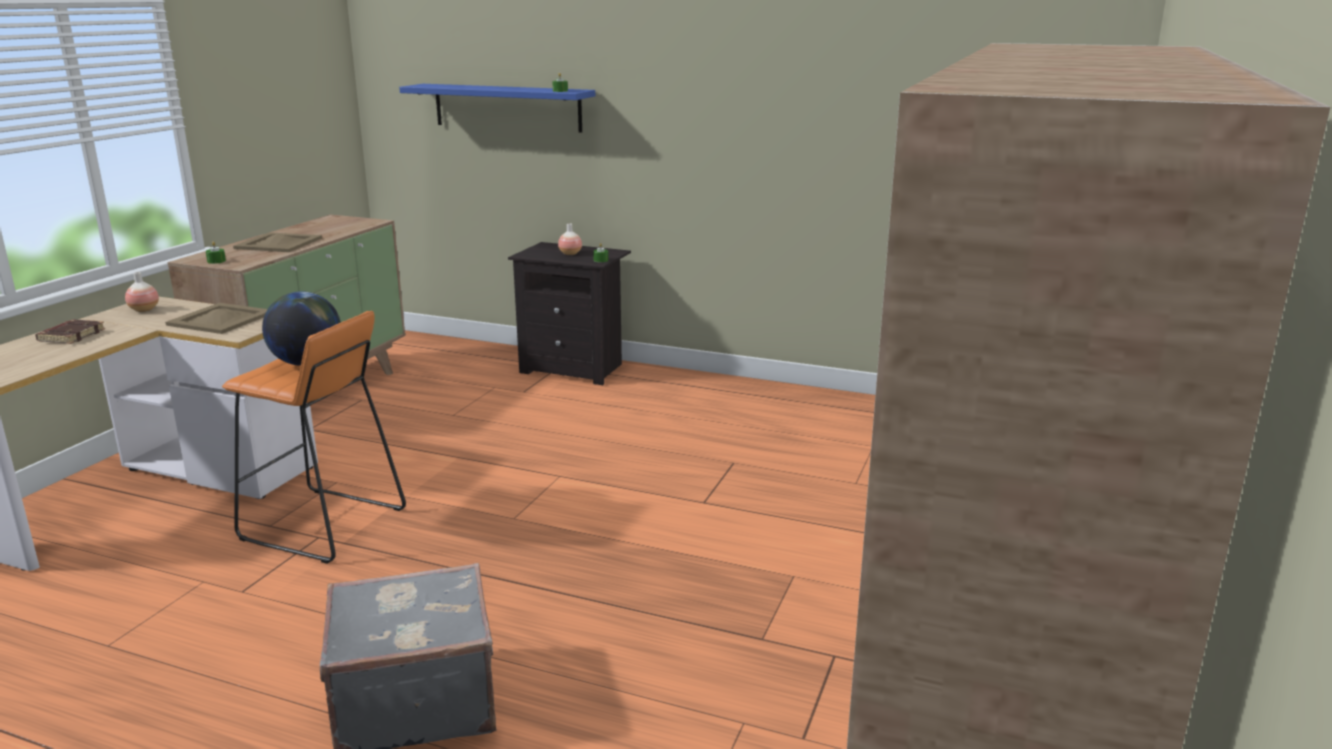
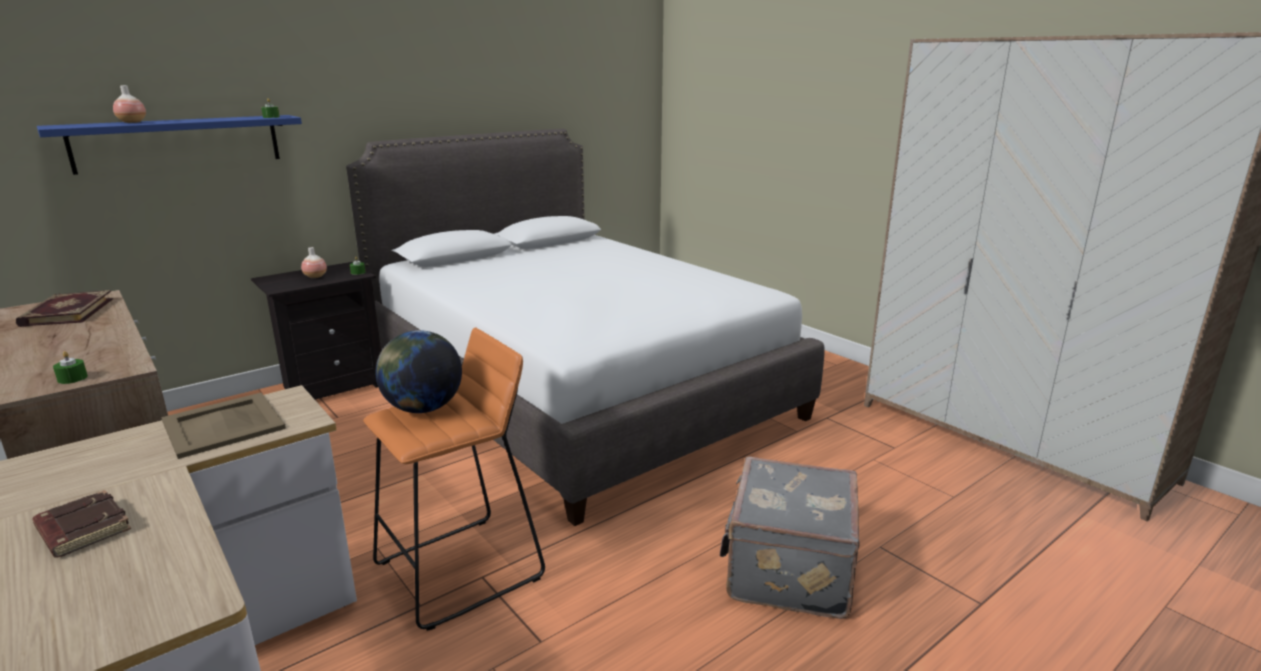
camera: 60 degrees left, 0 degrees up
vase [125,272,159,312] -> vase moved to [113,85,146,123]
beige tray [233,232,322,252] -> none
none -> book [16,290,113,327]
none -> white bed [346,129,824,526]

